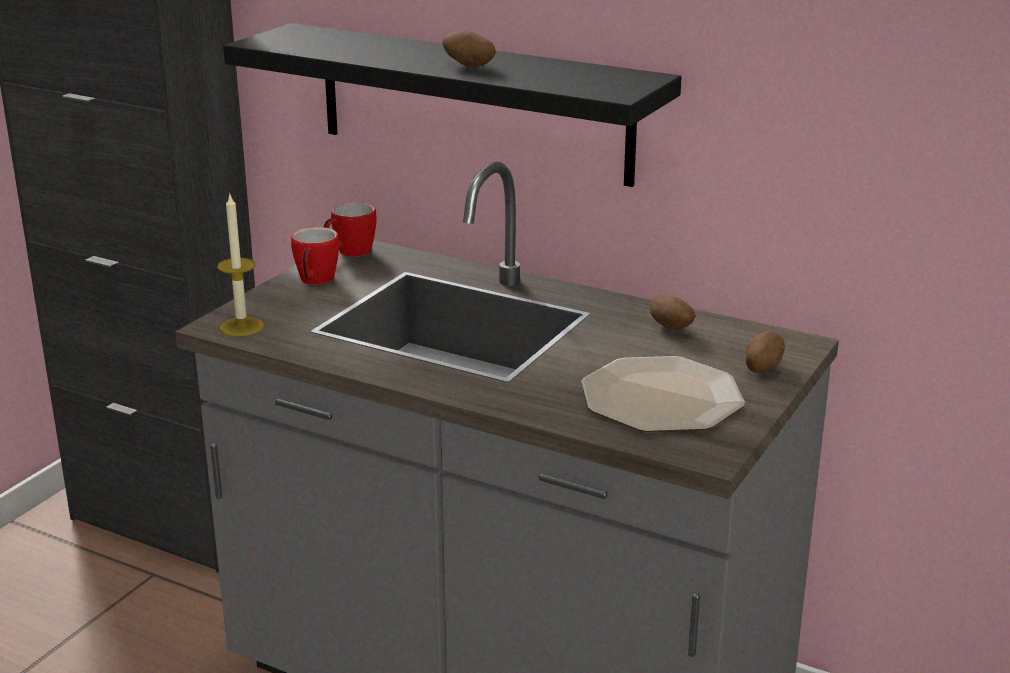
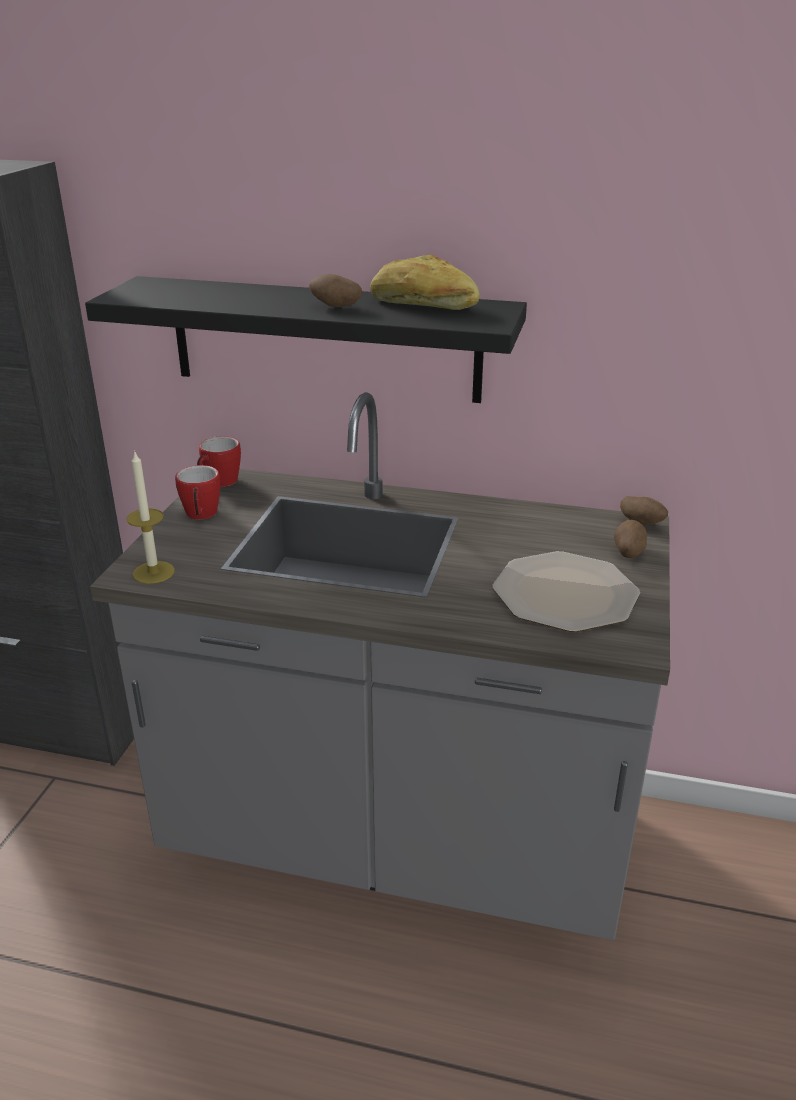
camera: 15 degrees left, 5 degrees up
potato [650,295,695,330] -> potato moved to [620,496,668,525]
none -> bread [370,254,480,310]

